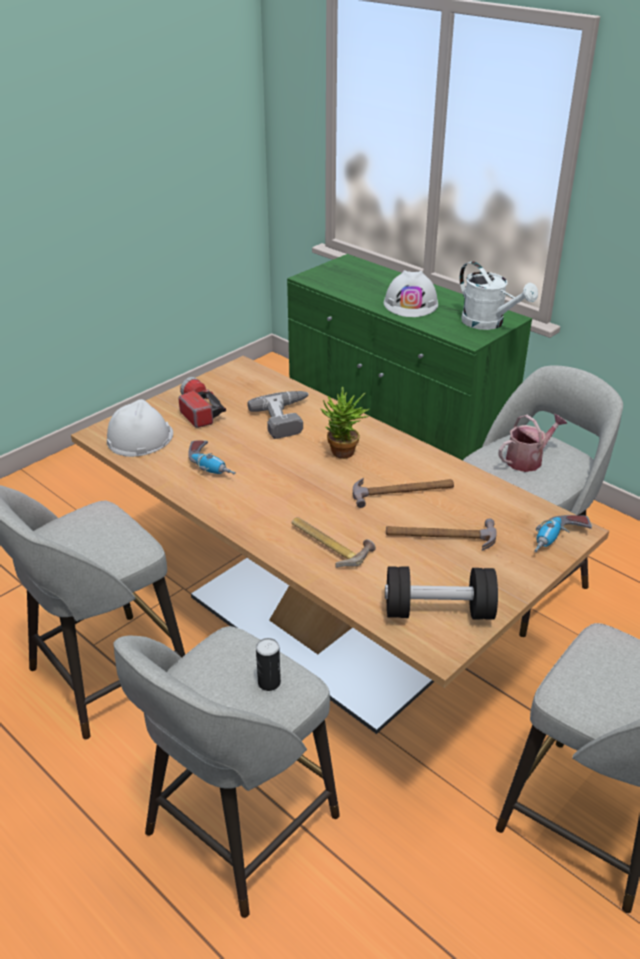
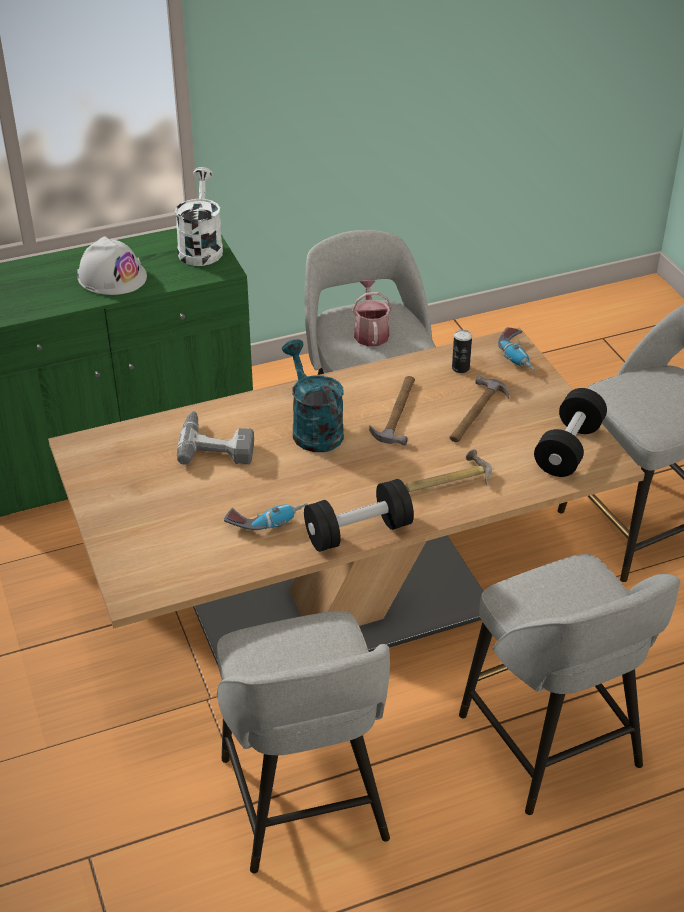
camera: 65 degrees left, 5 degrees up
white hard hat [107,399,173,457] -> none
flashlight [178,377,226,428] -> none
can [256,638,281,691] -> can moved to [452,330,472,373]
potted plant [321,386,369,459] -> turquoise watering can [282,339,344,452]
white watering can [459,261,538,330] -> white watering can turned 75 degrees counterclockwise [175,167,223,266]
none -> black dumbbell [304,479,414,552]

